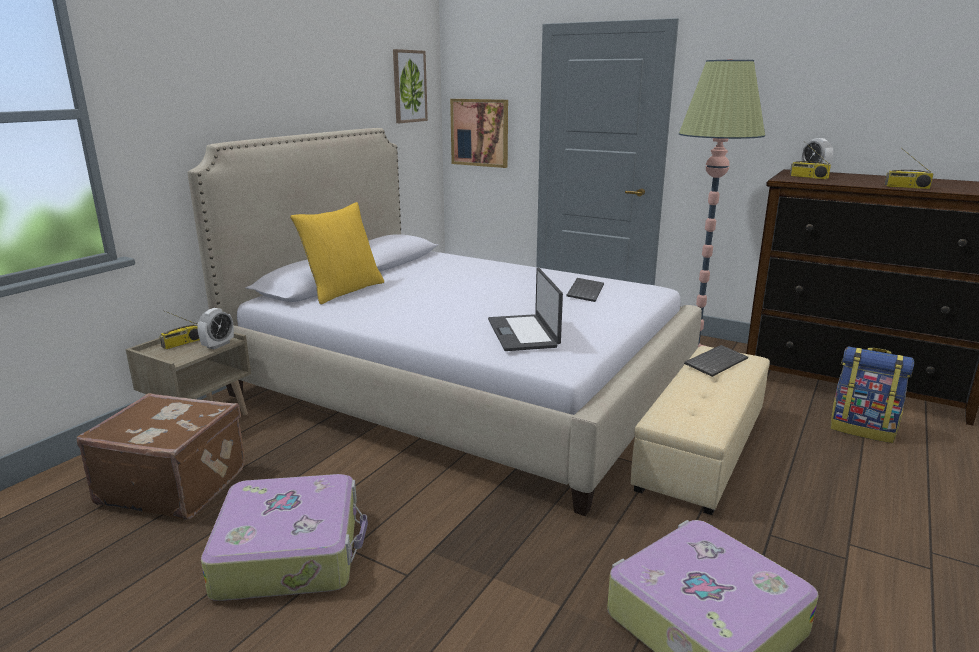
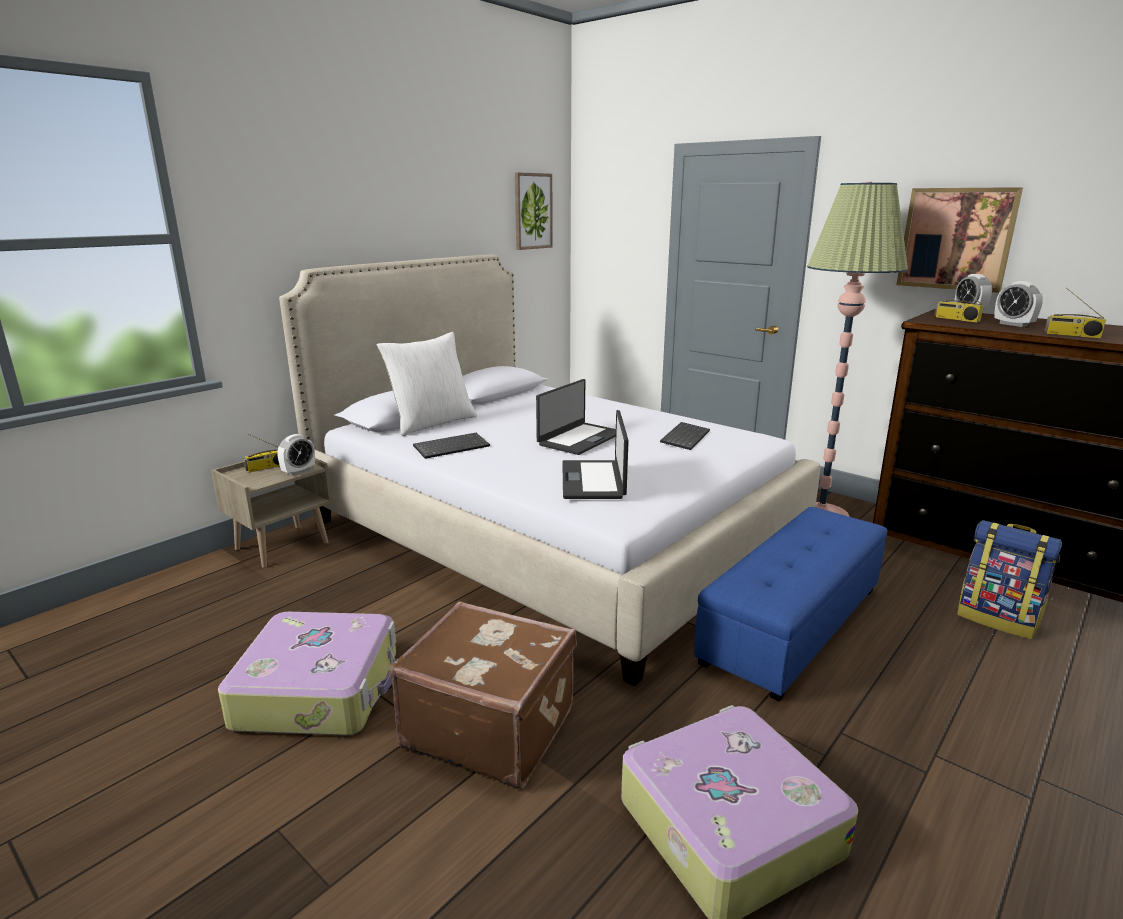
camera: 10 degrees right, 0 degrees up
brown suitcase [77,393,245,519] -> brown suitcase moved to [390,601,577,789]
yellow pillow [290,202,384,305] -> white pillow [377,332,477,436]
picture [450,99,508,168] -> picture moved to [896,187,1023,293]
beige ottoman [631,346,770,515] -> blue ottoman [694,507,887,702]
keyboard [684,345,748,377] -> keyboard moved to [413,433,490,459]
none -> laptop [536,379,616,455]
none -> alarm clock [994,281,1043,327]

